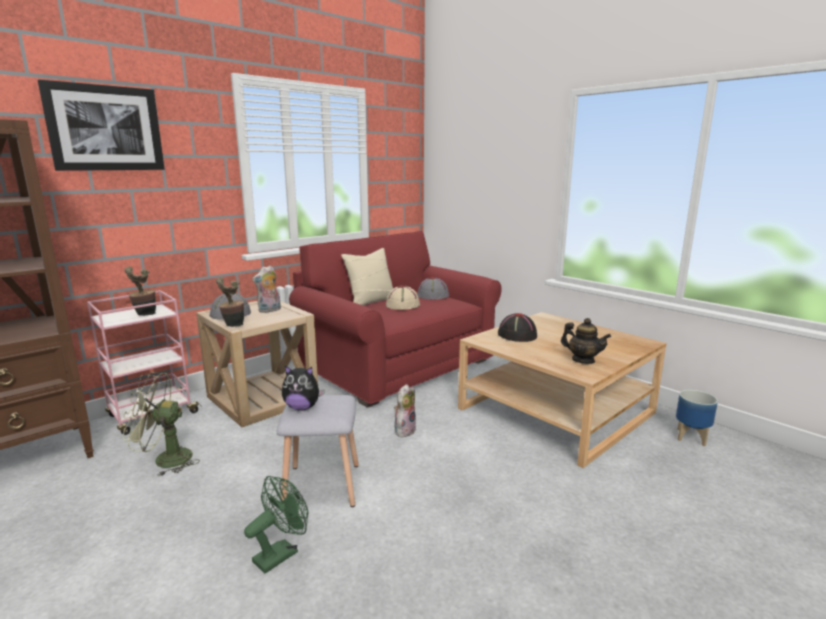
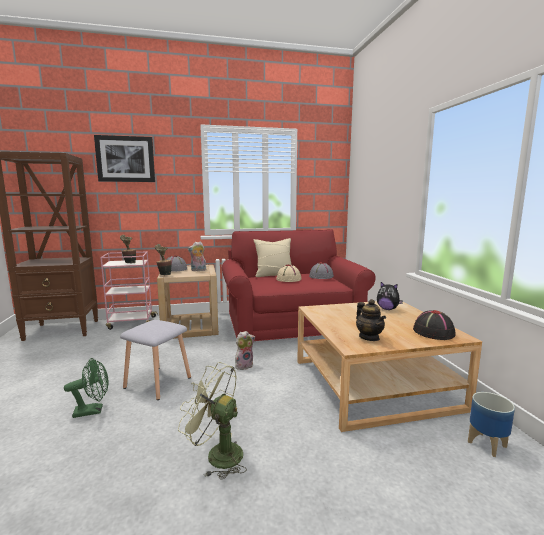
camera: 30 degrees right, 5 degrees down
green fan [123,372,200,476] -> green fan moved to [178,362,247,480]
plush toy [282,366,325,411] -> plush toy moved to [377,282,403,310]
black hat [498,313,537,342] -> black hat moved to [413,310,456,340]

